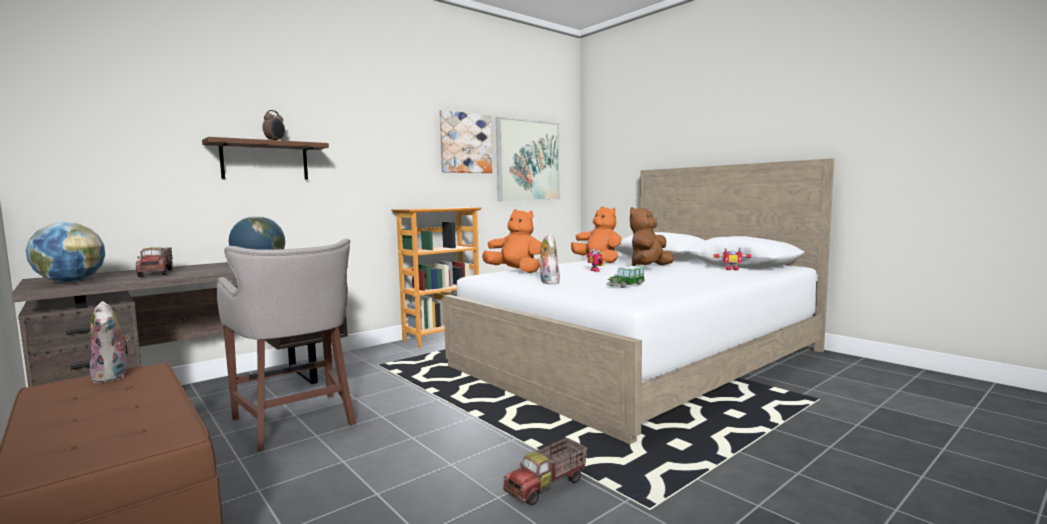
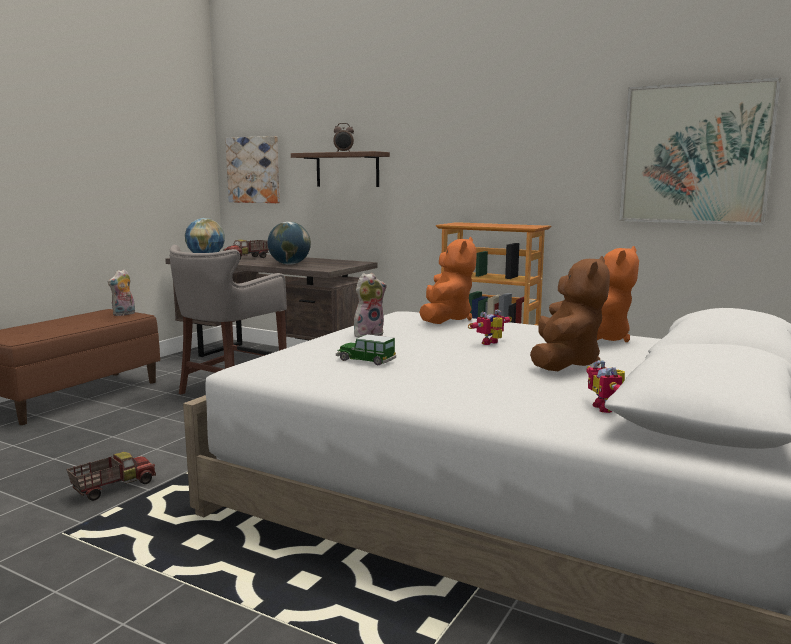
camera: 70 degrees right, 5 degrees up
picture [439,110,492,173] -> picture moved to [225,136,280,203]
toy truck [504,438,587,505] -> toy truck turned 105 degrees clockwise [66,452,156,501]
brown plush toy [630,207,674,266] -> brown plush toy turned 90 degrees clockwise [530,256,610,371]

